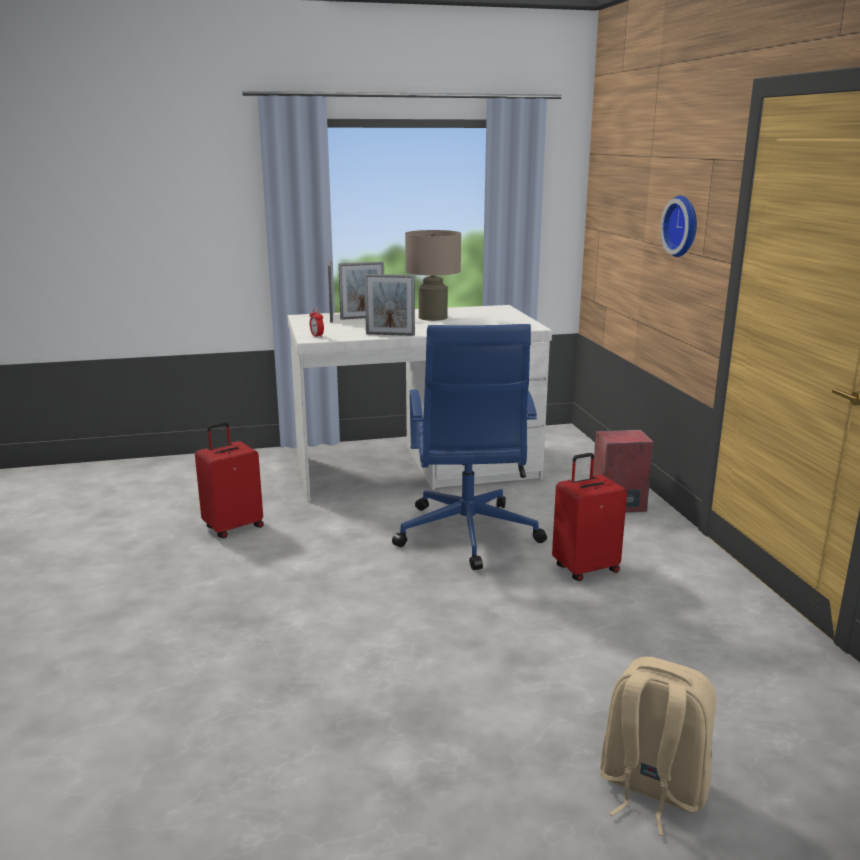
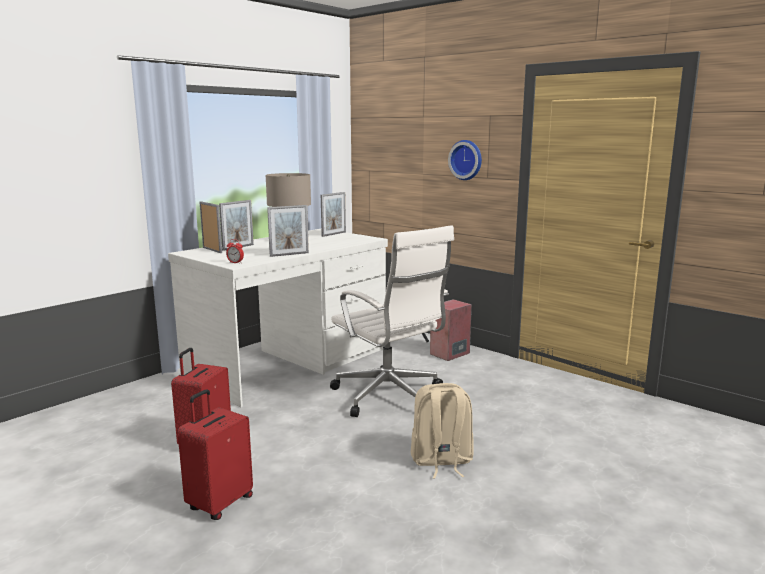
camera: 35 degrees left, 5 degrees down
blue office chair [392,324,547,570] -> white office chair [330,225,454,417]
red suitcase [552,453,627,581] -> red suitcase moved to [178,389,253,520]
beige backpack [600,657,716,836] -> beige backpack moved to [411,383,474,479]
none -> picture frame [321,192,346,237]

